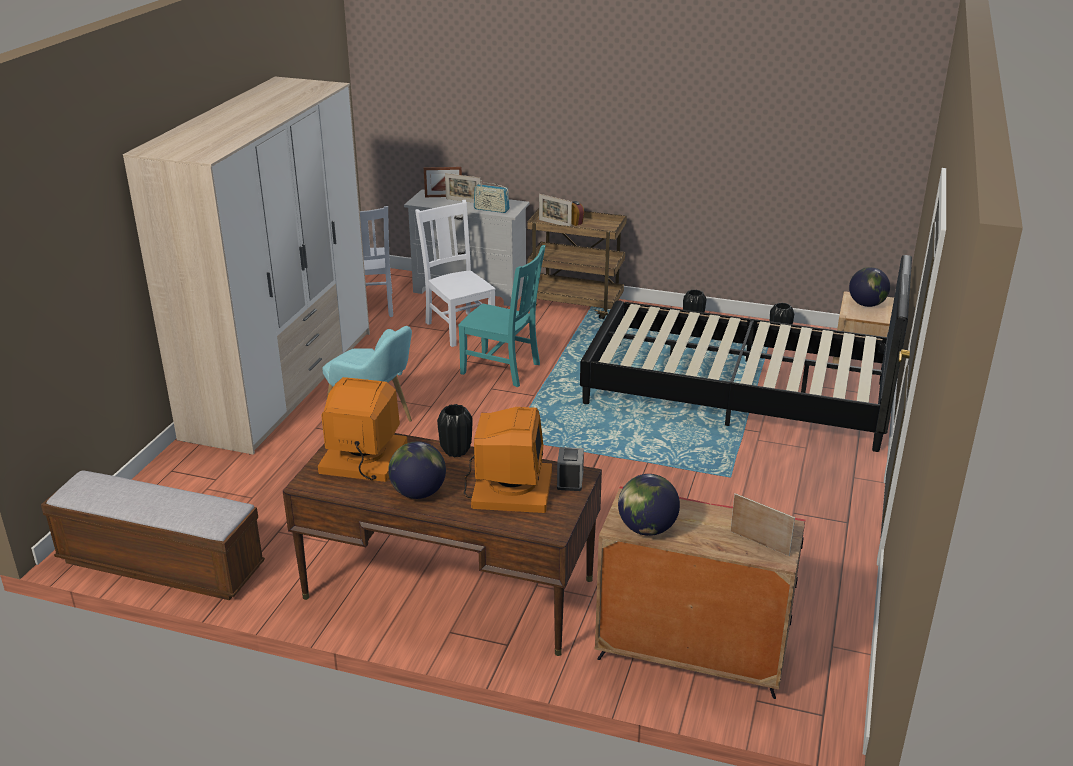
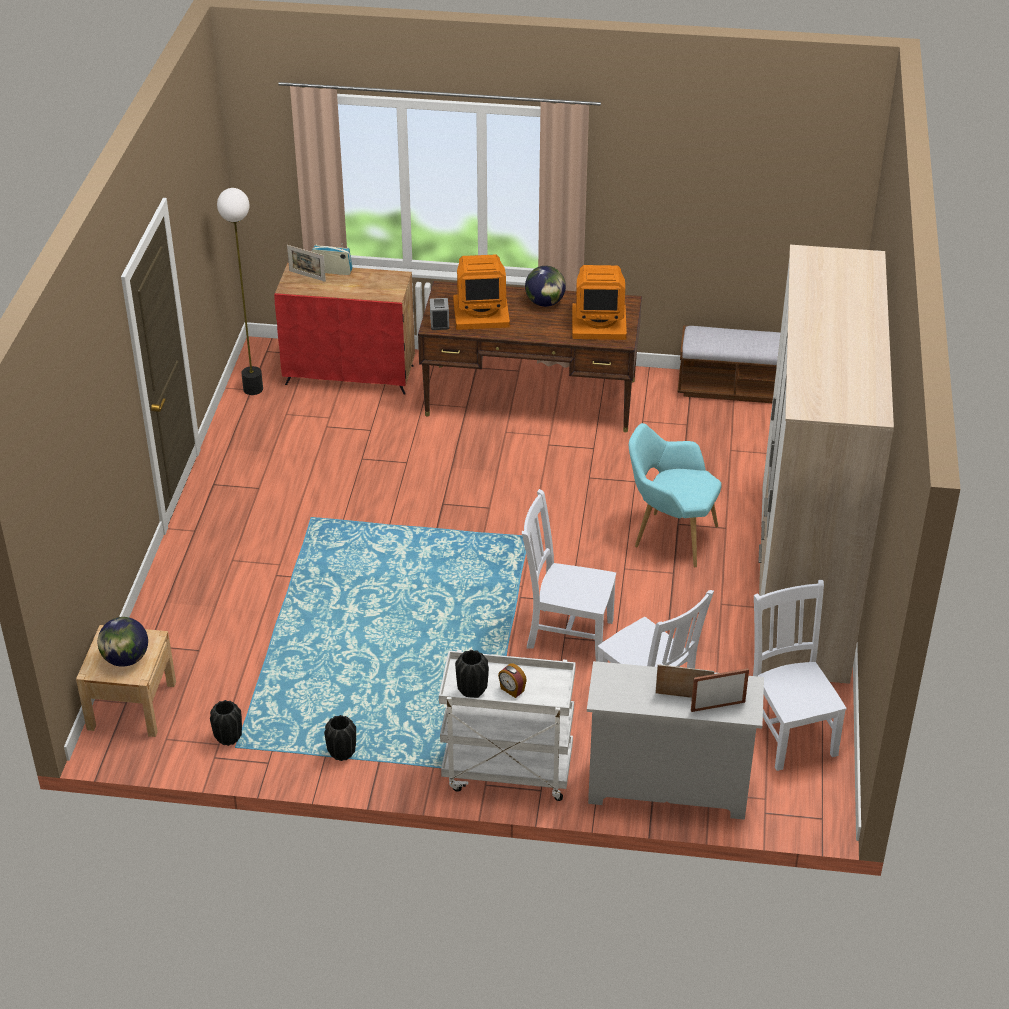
camera: 170 degrees right, 10 degrees up
black vase [437,404,472,457] -> black vase moved to [455,650,489,698]
turquoise chair [458,245,546,387] -> white chair [522,489,616,662]
monitor [464,407,552,513] -> monitor turned 90 degrees counterclockwise [453,254,510,330]
radio [474,180,510,213] -> radio moved to [312,244,352,275]
brown cart [527,208,627,319] -> white cart [439,650,576,801]
picture frame [539,194,572,226] -> none
black bed [580,255,912,452] -> none
globe [618,474,680,536] -> none
none -> floor lamp [217,188,263,395]

